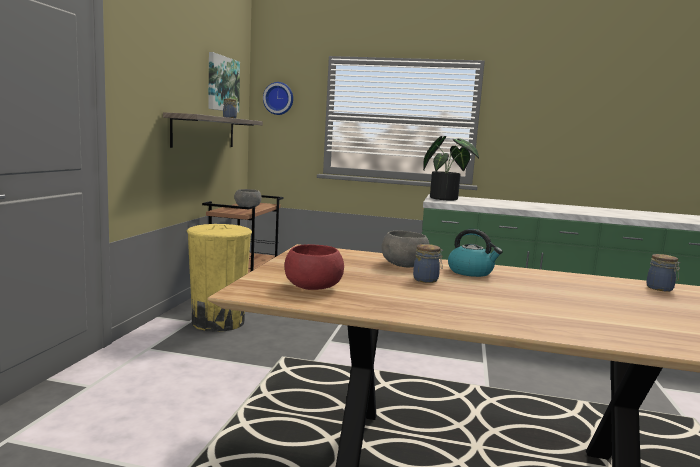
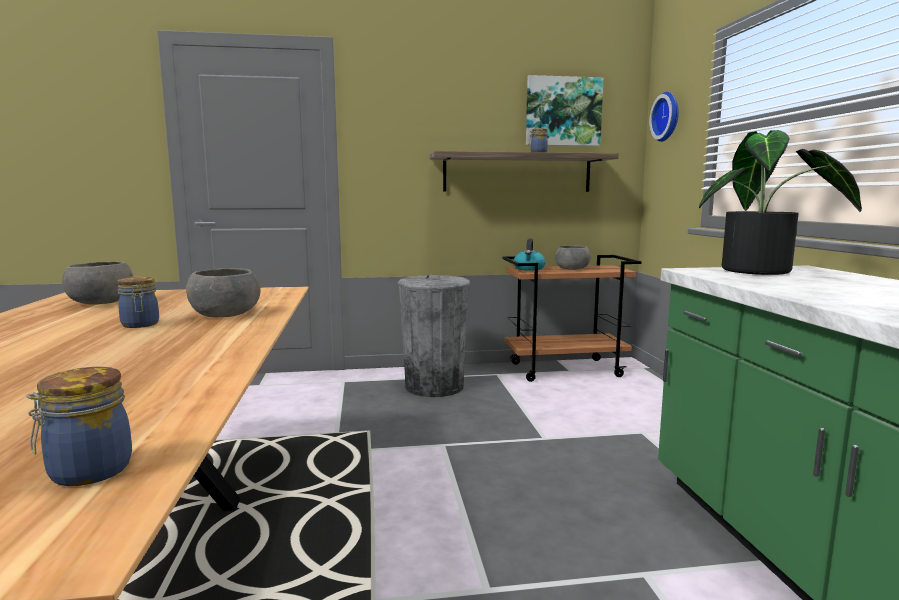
camera: 70 degrees right, 0 degrees up
yellow trash can [187,224,252,332] -> grey trash can [398,275,470,397]
red bowl [285,244,344,290] -> grey bowl [62,261,134,304]
kettle [448,229,503,277] -> kettle moved to [514,239,546,271]

